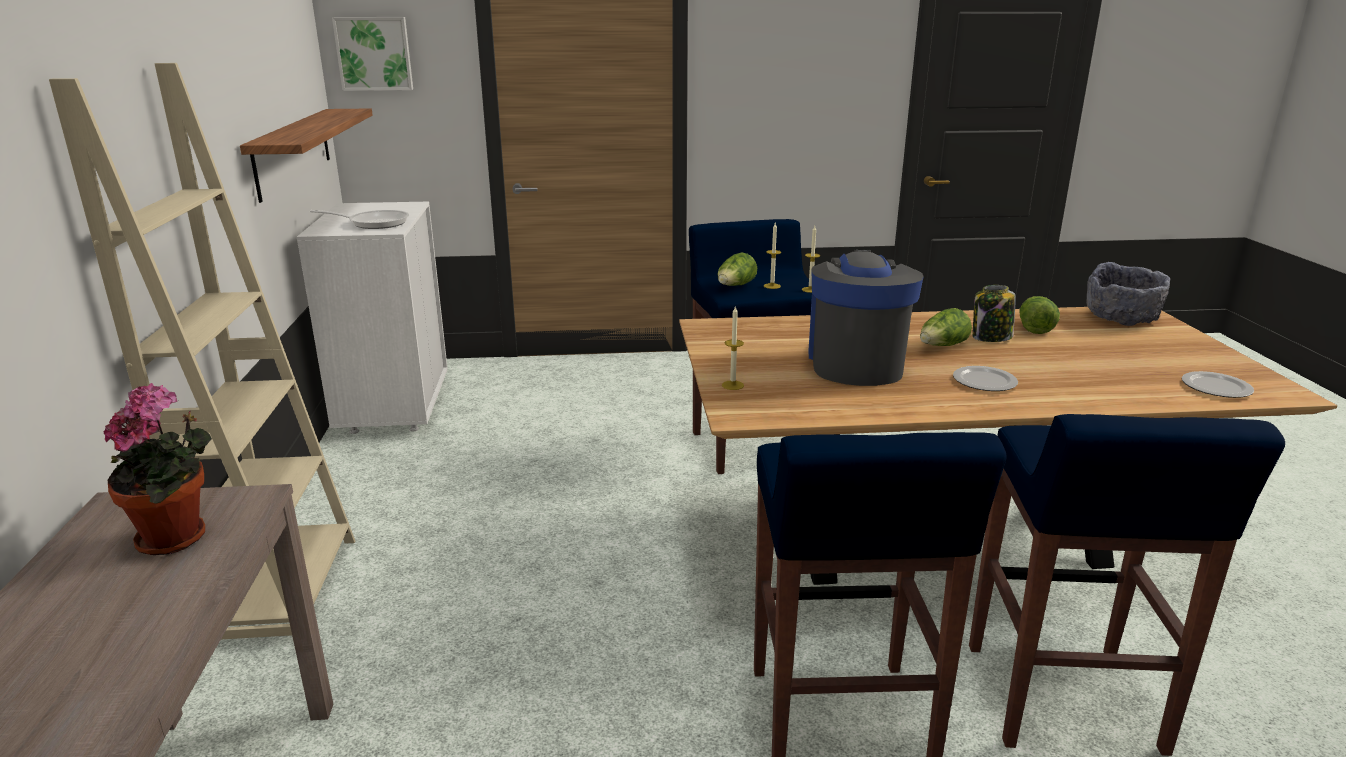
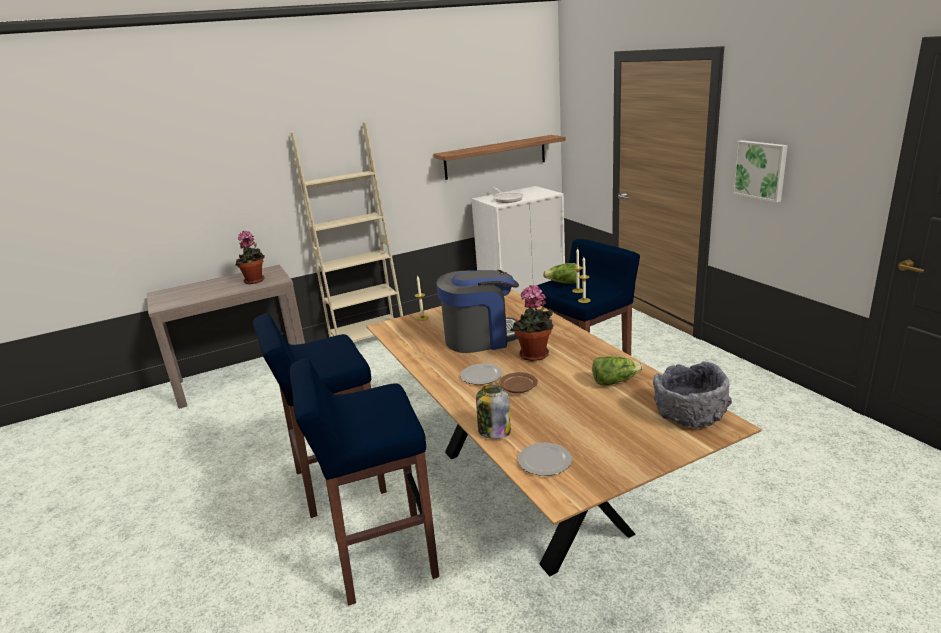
camera: 70 degrees right, 0 degrees up
picture [332,17,413,91] -> picture moved to [732,140,788,203]
lettuce [920,308,972,346] -> potted plant [510,285,554,361]
jar [973,285,1016,342] -> jar moved to [476,385,511,439]
none -> brown plate [499,372,538,393]

